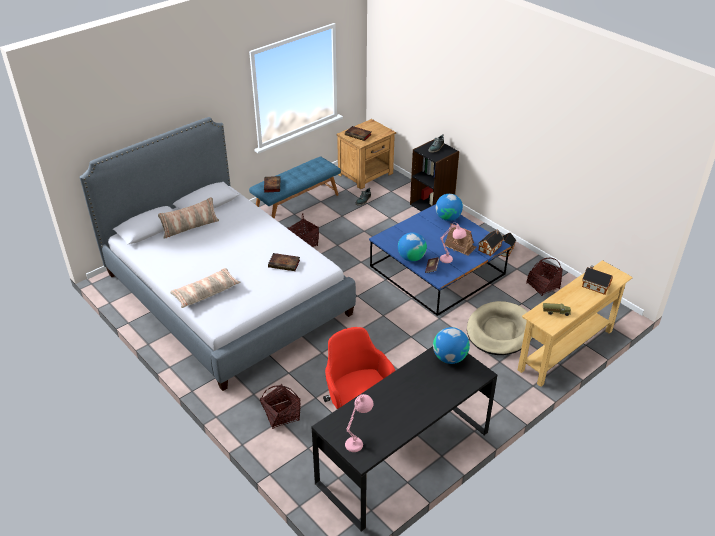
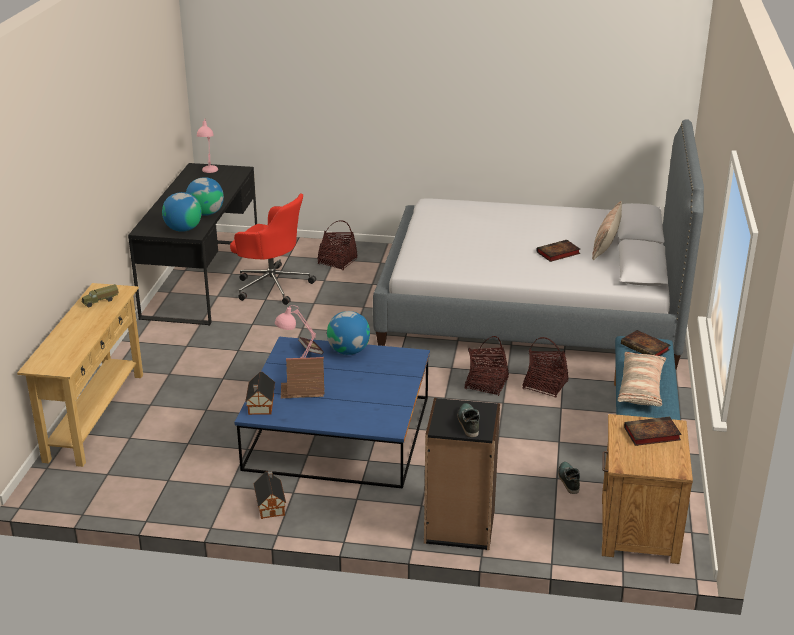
camera: 140 degrees right, 10 degrees down
pillow [170,268,240,308] -> pillow moved to [618,352,666,406]
book [268,253,300,271] -> book moved to [536,240,580,262]
globe [436,194,463,221] -> globe moved to [186,177,224,216]
beige dog bed [467,301,533,355] -> none
basket [526,258,563,296] -> basket moved to [465,336,509,396]
toy house [582,265,613,295] -> none

